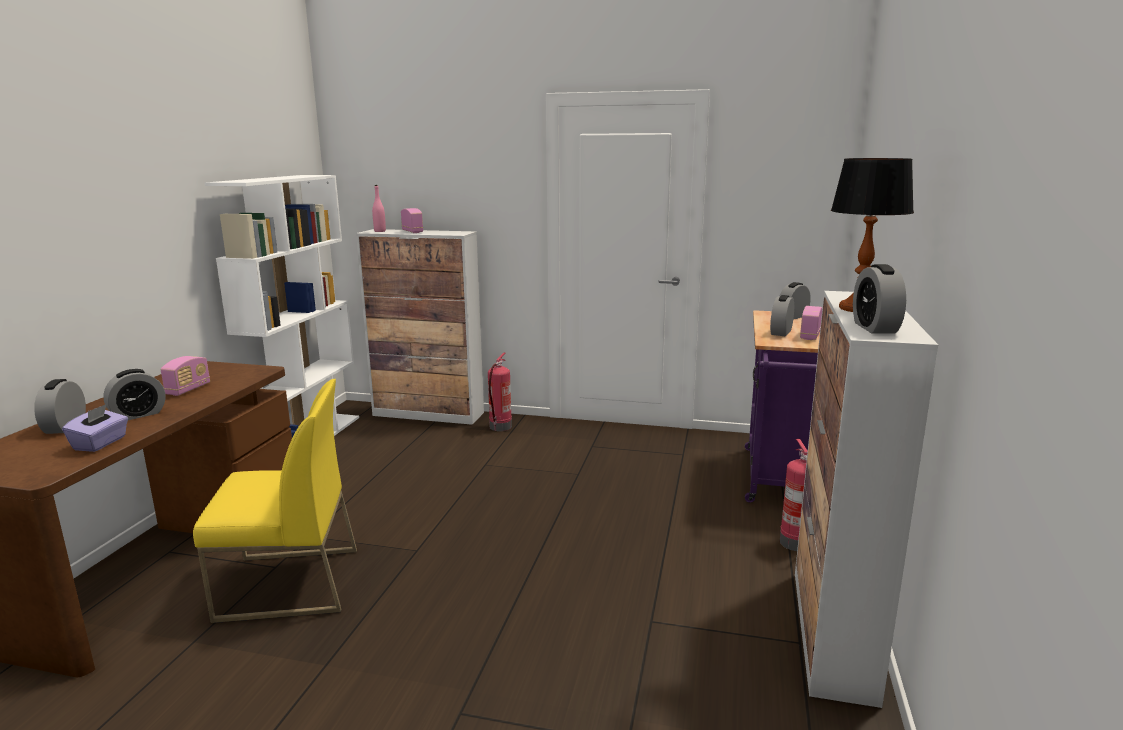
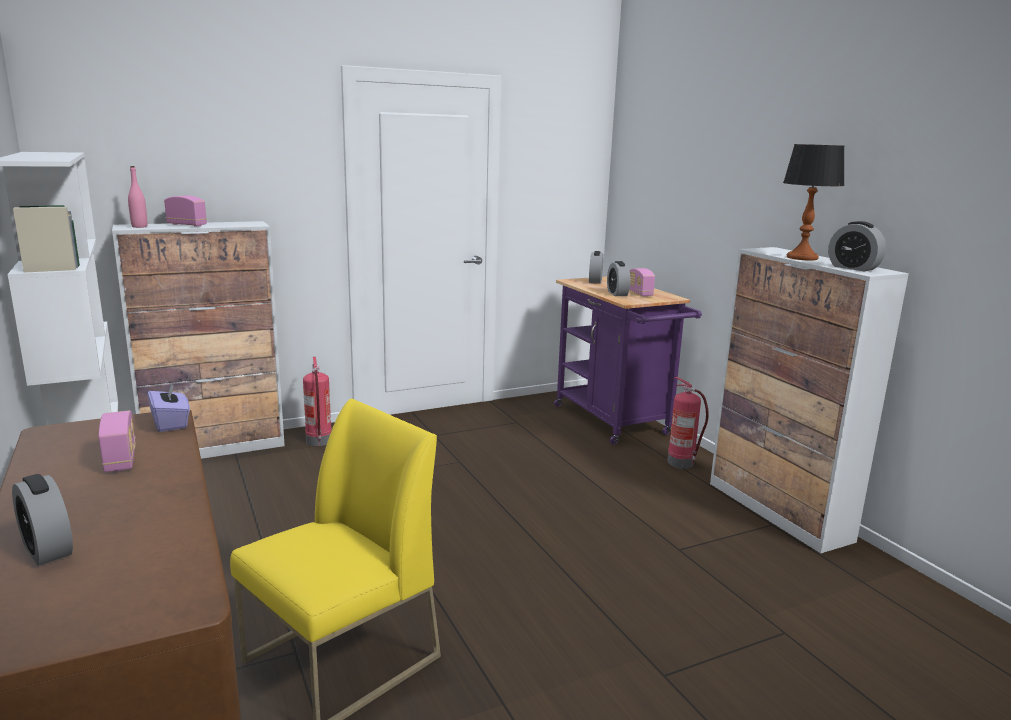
camera: 40 degrees left, 0 degrees up
purple tissue box [62,404,128,452] -> purple tissue box moved to [148,383,190,432]
alarm clock [103,369,166,420] -> none

